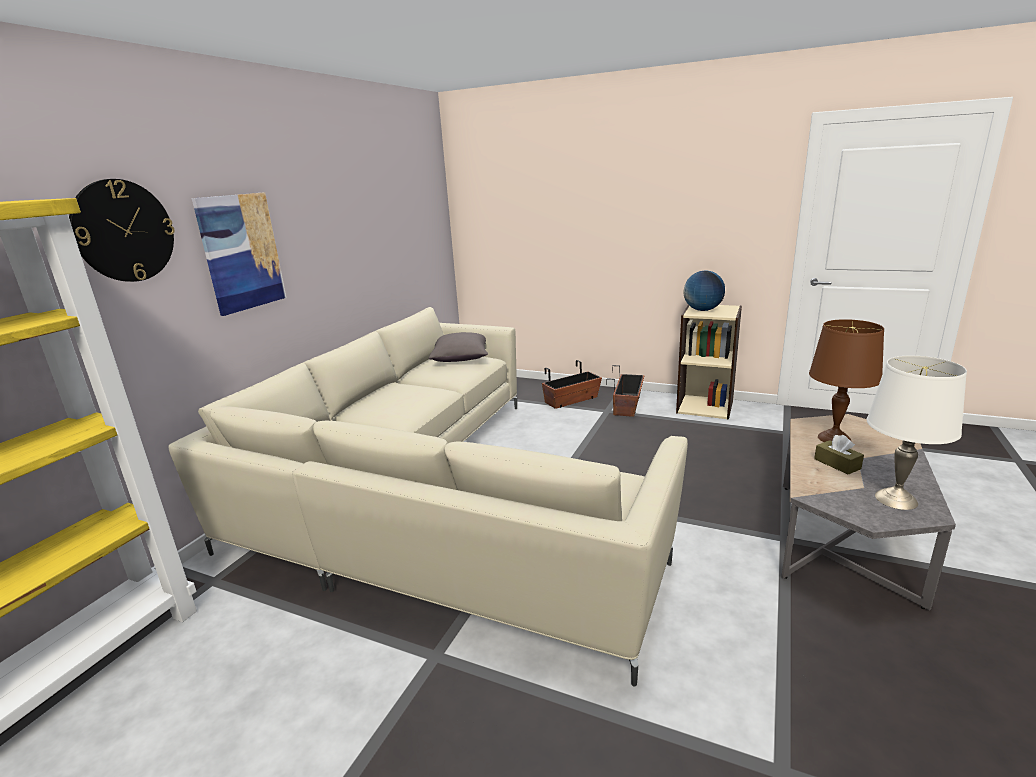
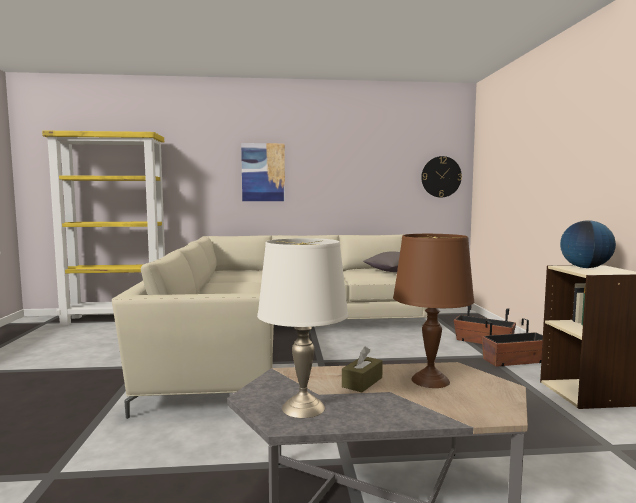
camera: 60 degrees right, 15 degrees down
wall clock [69,179,175,282] -> wall clock moved to [421,156,462,198]

